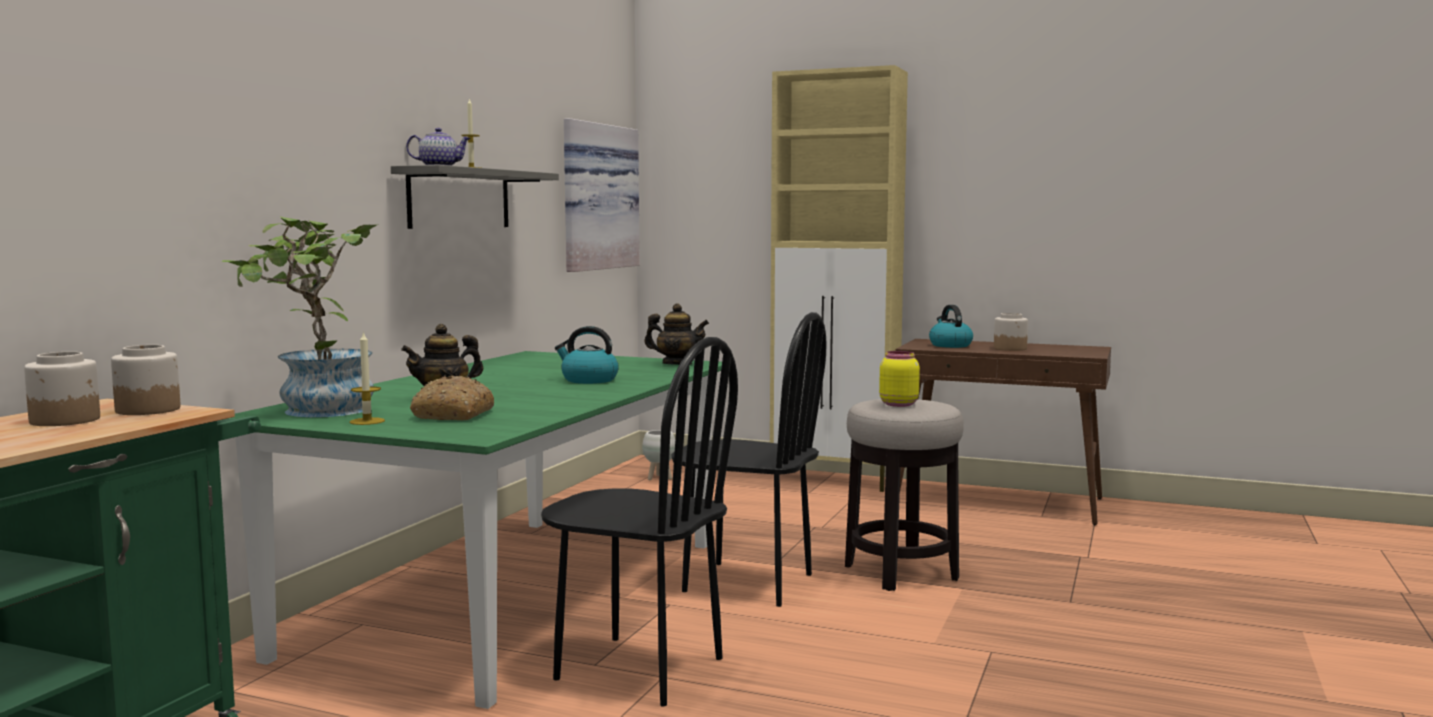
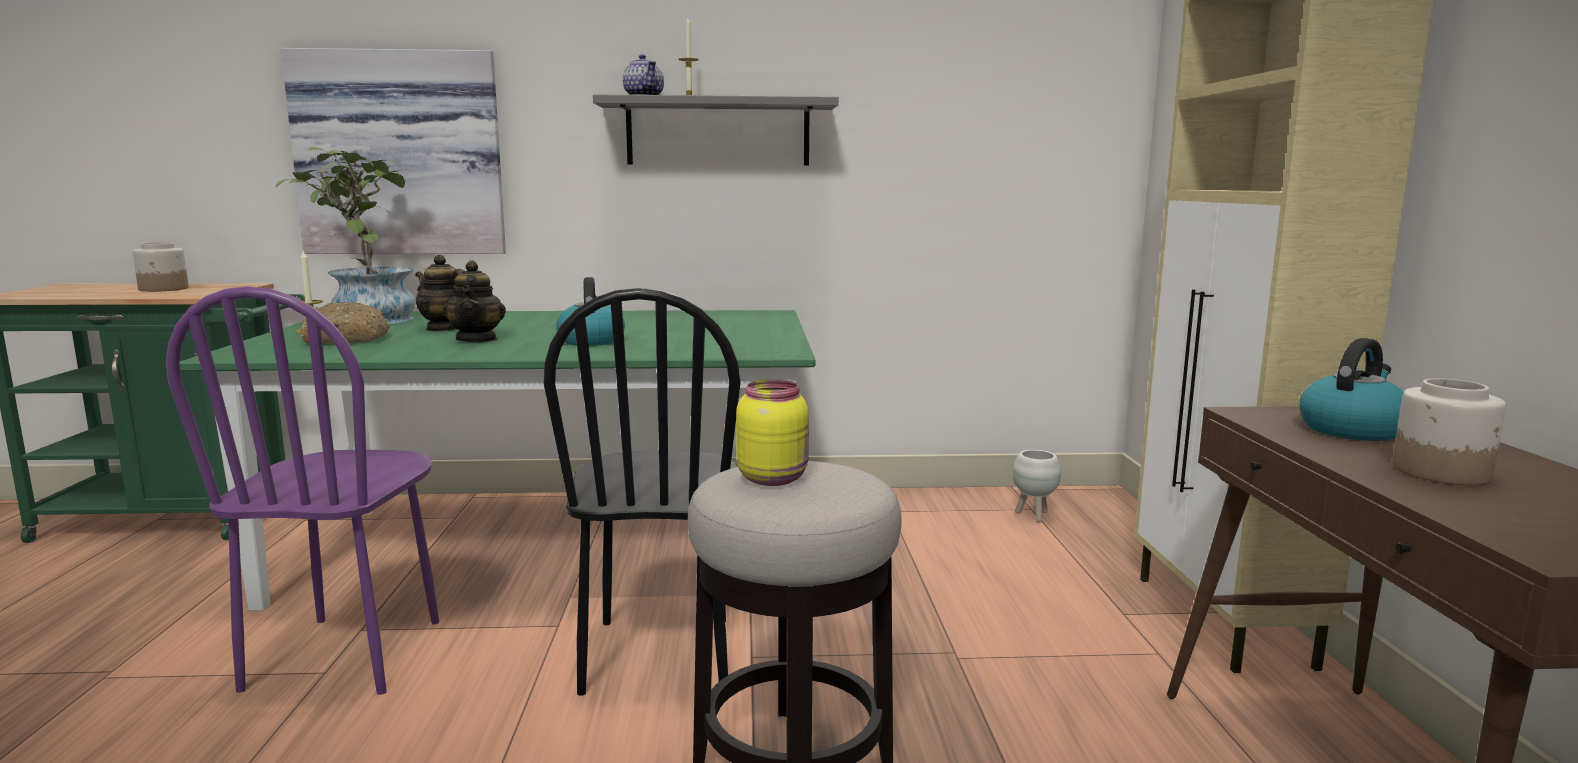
camera: 65 degrees right, 5 degrees up
jar [111,345,180,415] -> none
black chair [541,337,738,706] -> purple chair [166,286,439,695]
picture [564,118,640,272] -> picture moved to [281,48,506,254]
teapot [644,303,709,365] -> teapot moved to [443,260,506,342]

